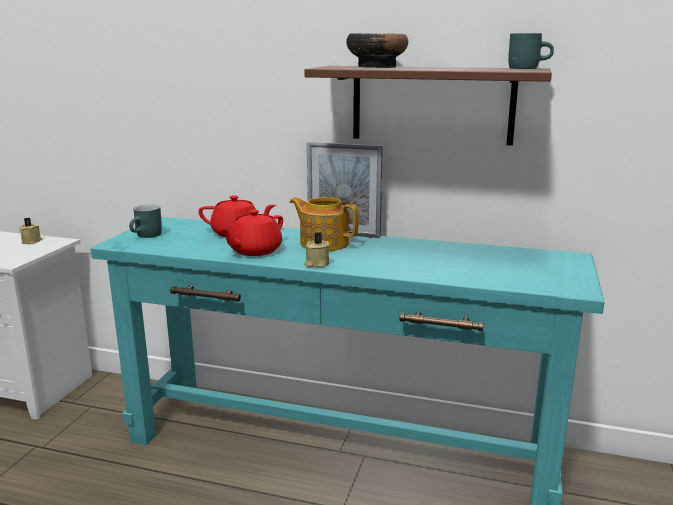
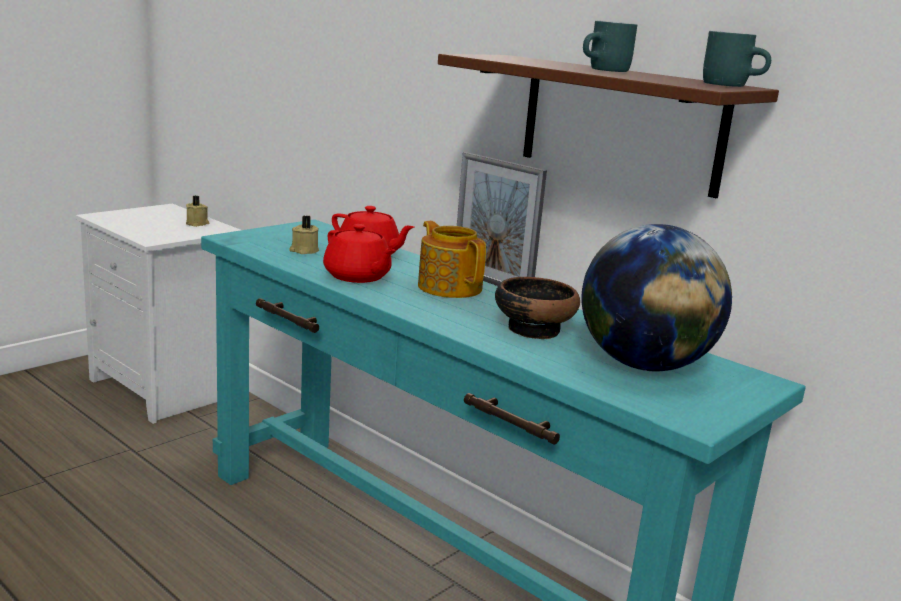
camera: 25 degrees right, 0 degrees up
turquoise mug [129,204,162,238] -> turquoise mug moved to [583,21,637,72]
red teapot [220,210,283,256] -> red teapot turned 105 degrees counterclockwise [323,224,396,283]
beige candle [304,232,329,268] -> beige candle moved to [289,216,319,254]
bowl [346,33,408,68] -> bowl moved to [495,277,580,339]
none -> globe [581,224,732,372]

